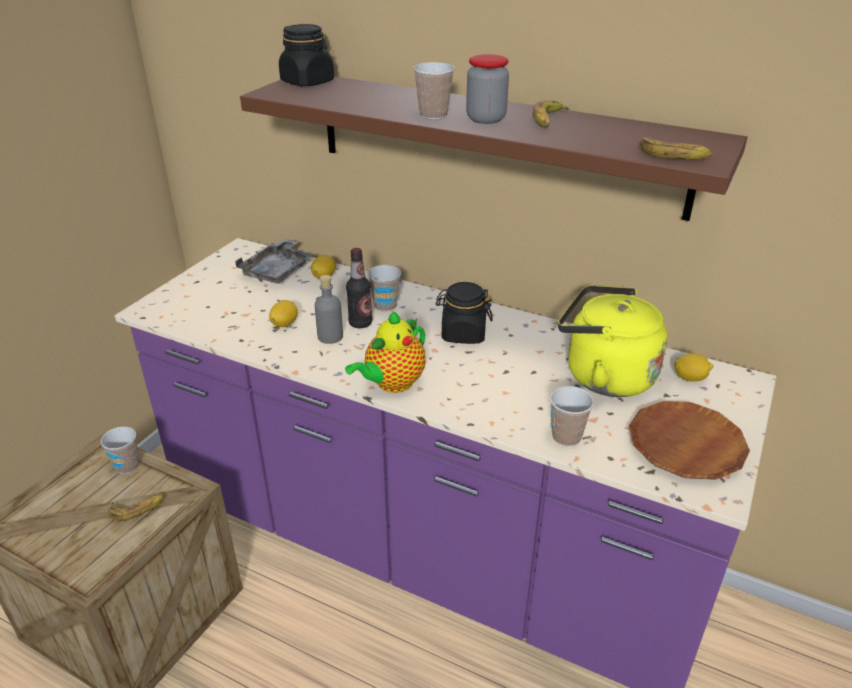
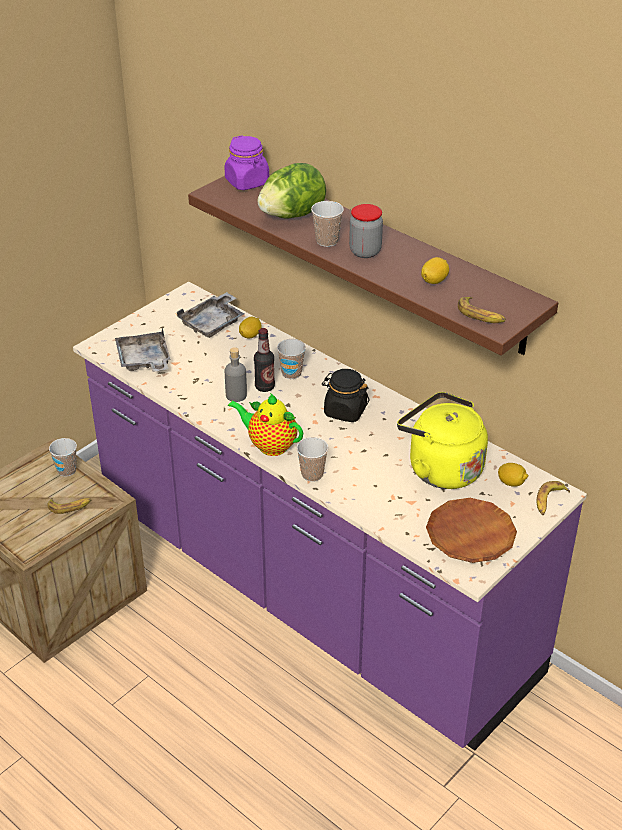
camera: 15 degrees right, 5 degrees up
lemon [269,300,298,327] -> lemon moved to [421,257,449,284]
black jar [279,24,334,86] -> purple jar [224,135,269,190]
teapot [345,311,426,393] -> teapot turned 60 degrees clockwise [228,393,303,456]
banana [533,100,569,128] -> banana moved to [537,481,570,515]
cup [550,386,594,446] -> cup moved to [297,437,328,482]
none -> grey tray [115,328,171,372]
none -> lettuce [257,163,326,218]

